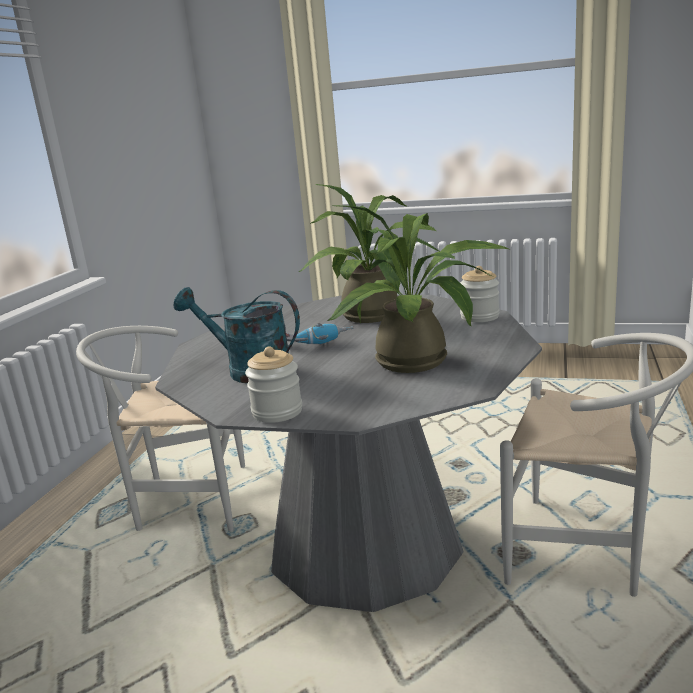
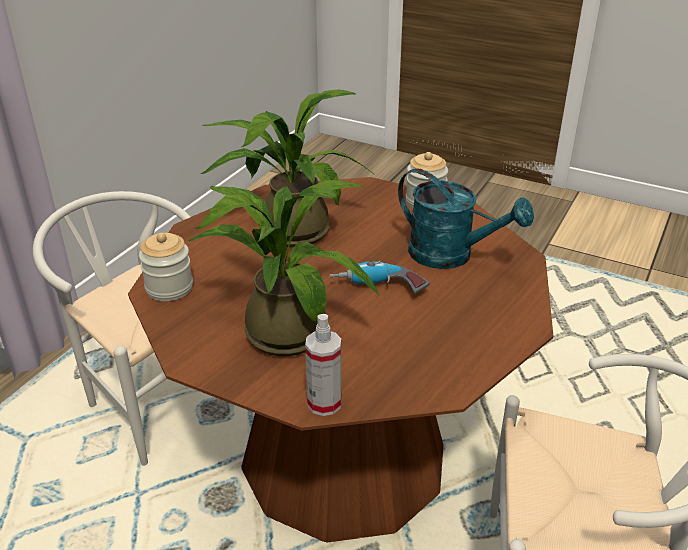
camera: 170 degrees left, 15 degrees up
grey dining table [155,295,542,612] -> brown dining table [128,177,553,543]
none -> spray bottle [305,314,341,416]

